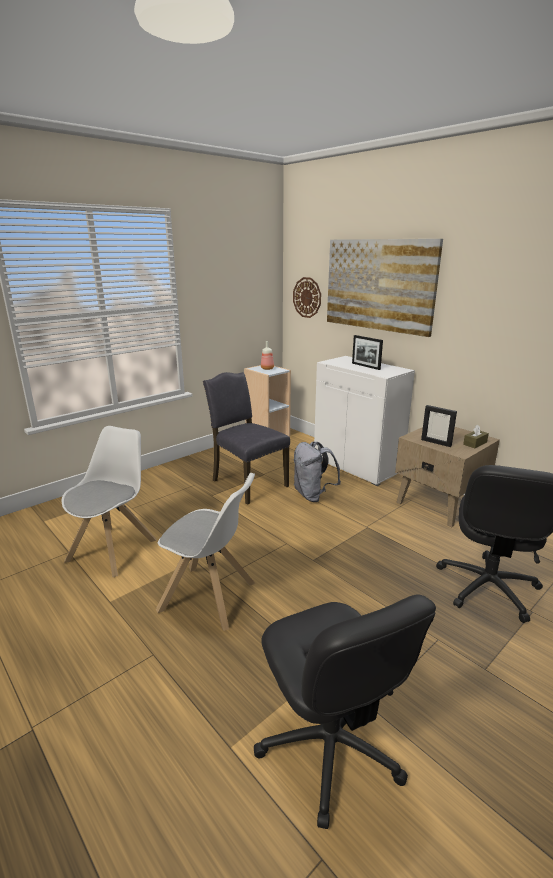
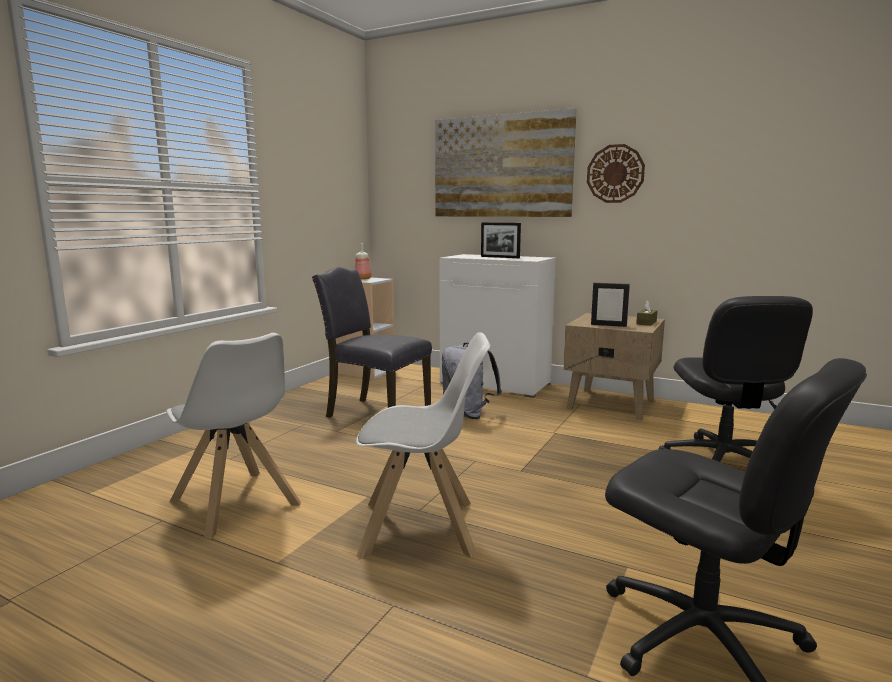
camera: 20 degrees left, 10 degrees down
chair [62,426,156,577] -> chair turned 135 degrees clockwise [166,333,301,539]
wall clock [293,277,321,318] -> wall clock moved to [587,144,645,203]

